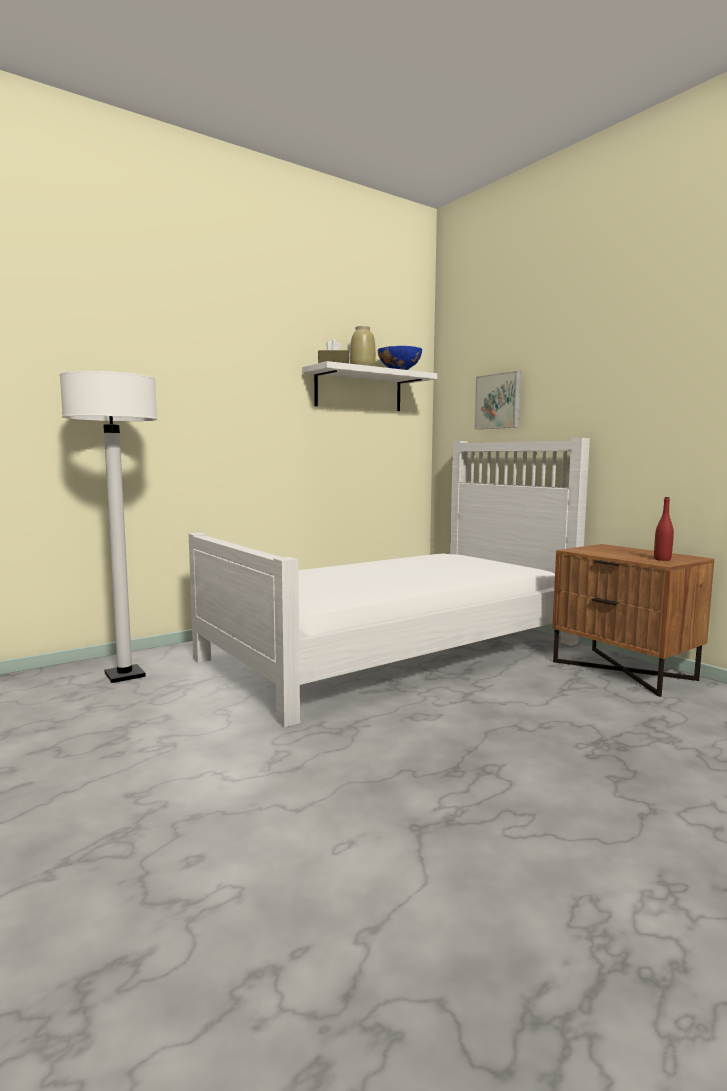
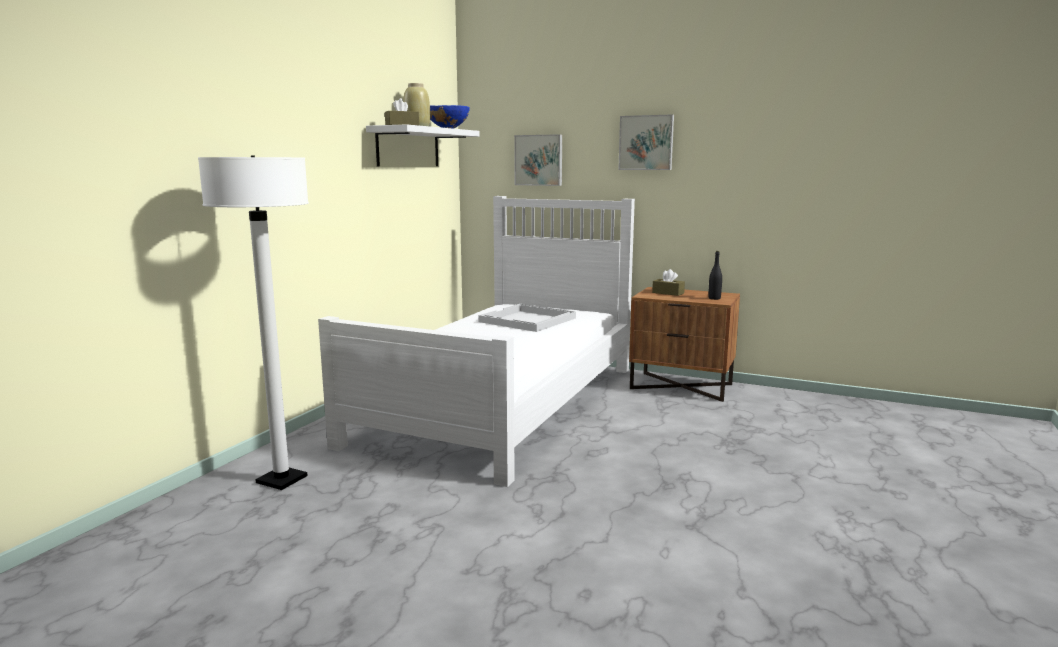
camera: 30 degrees left, 5 degrees up
red bottle [654,497,674,561] -> black bottle [708,251,722,300]
none -> white tray [478,304,576,332]
none -> picture [618,114,674,170]
none -> brown tissue box [652,269,685,296]

